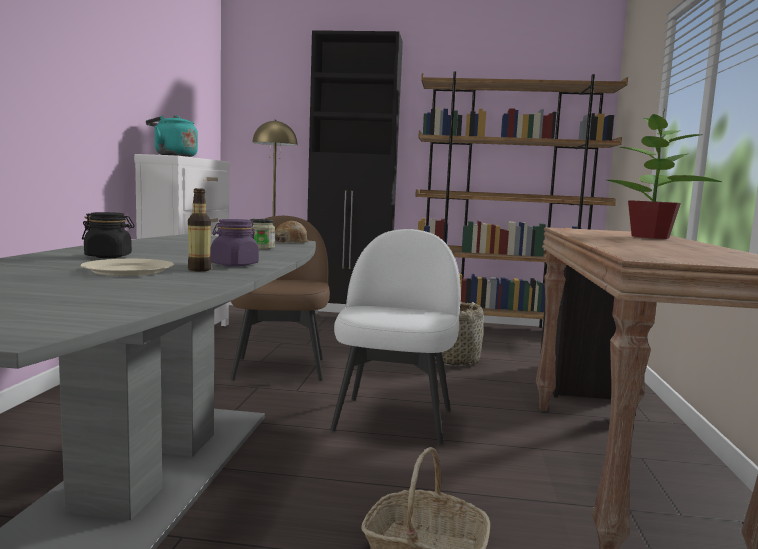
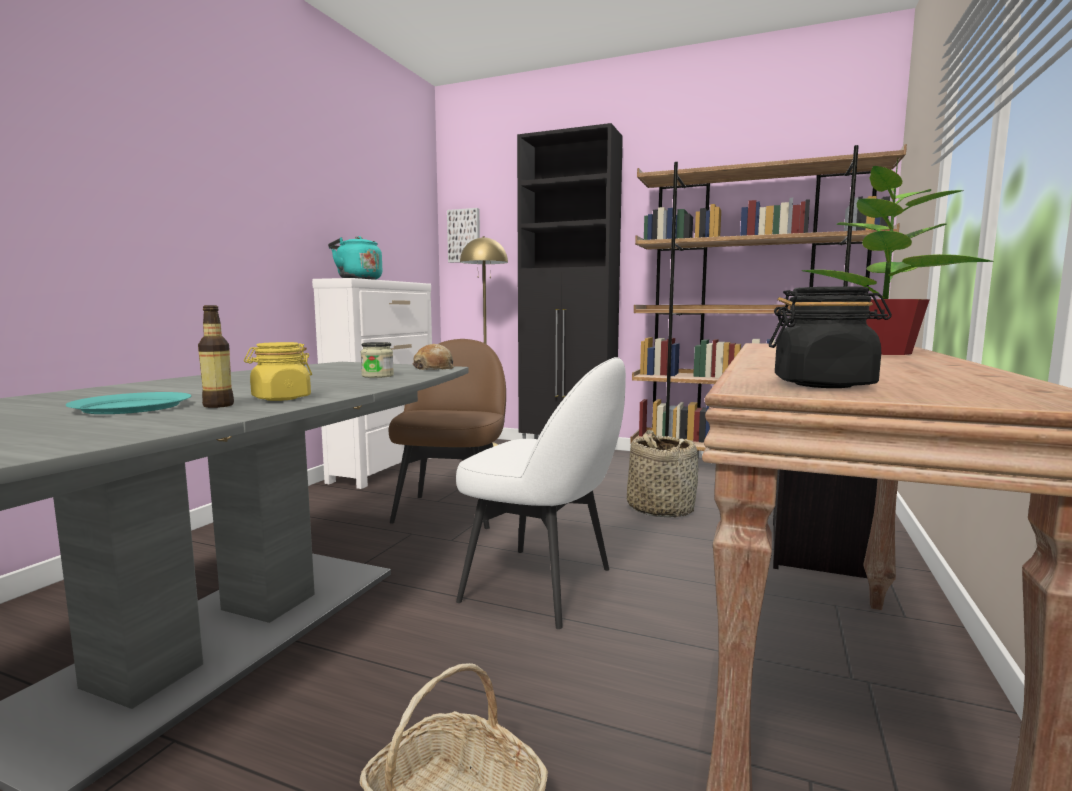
camera: 15 degrees right, 0 degrees up
beige plate [80,259,174,276] -> turquoise plate [65,392,191,414]
black jar [82,212,134,258] -> black jar moved to [769,286,892,388]
purple jar [210,219,259,267] -> yellow jar [244,342,312,401]
white chair [330,229,461,445] -> white chair turned 90 degrees clockwise [456,357,626,629]
none -> picture [447,208,480,263]

